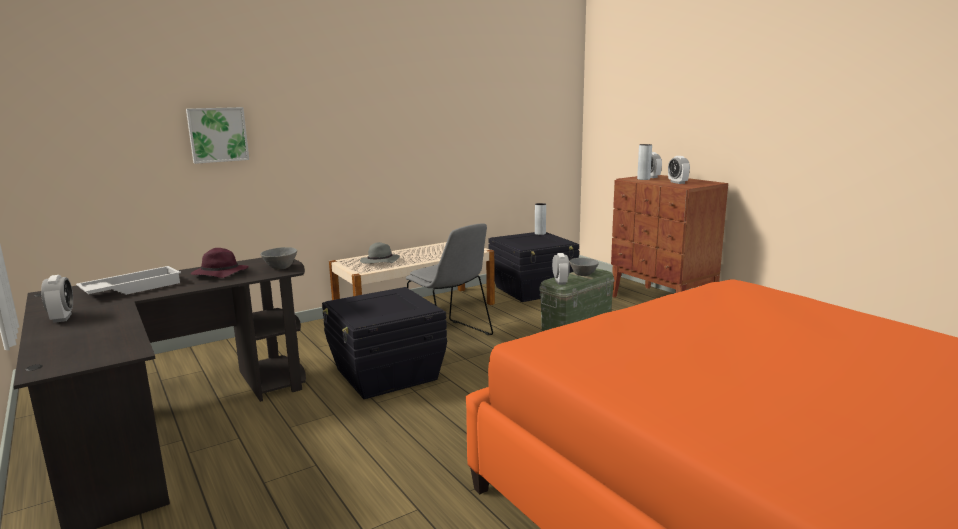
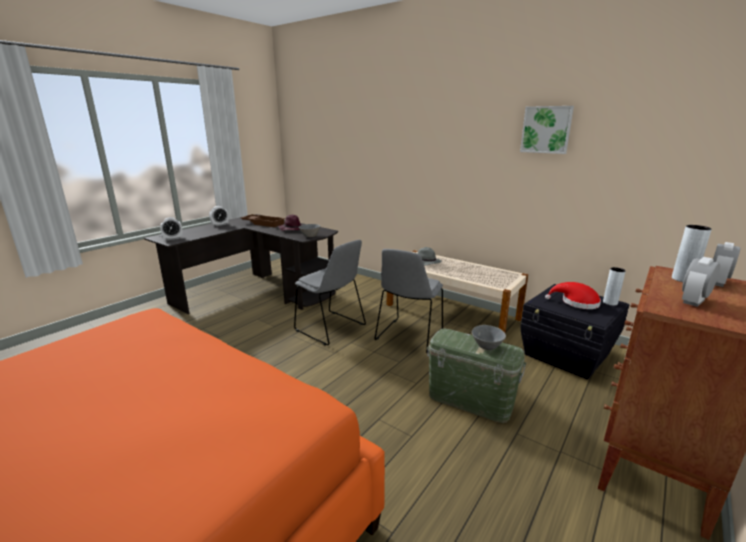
camera: 70 degrees right, 5 degrees up
white tray [76,266,181,295] -> brown tray [241,214,285,227]
picture [186,107,249,164] -> picture moved to [520,106,574,154]
black storage box [322,287,447,399] -> grey chair [294,240,366,345]
alarm clock [552,253,570,285] -> alarm clock moved to [160,217,183,240]
none -> red hat [545,282,601,309]

